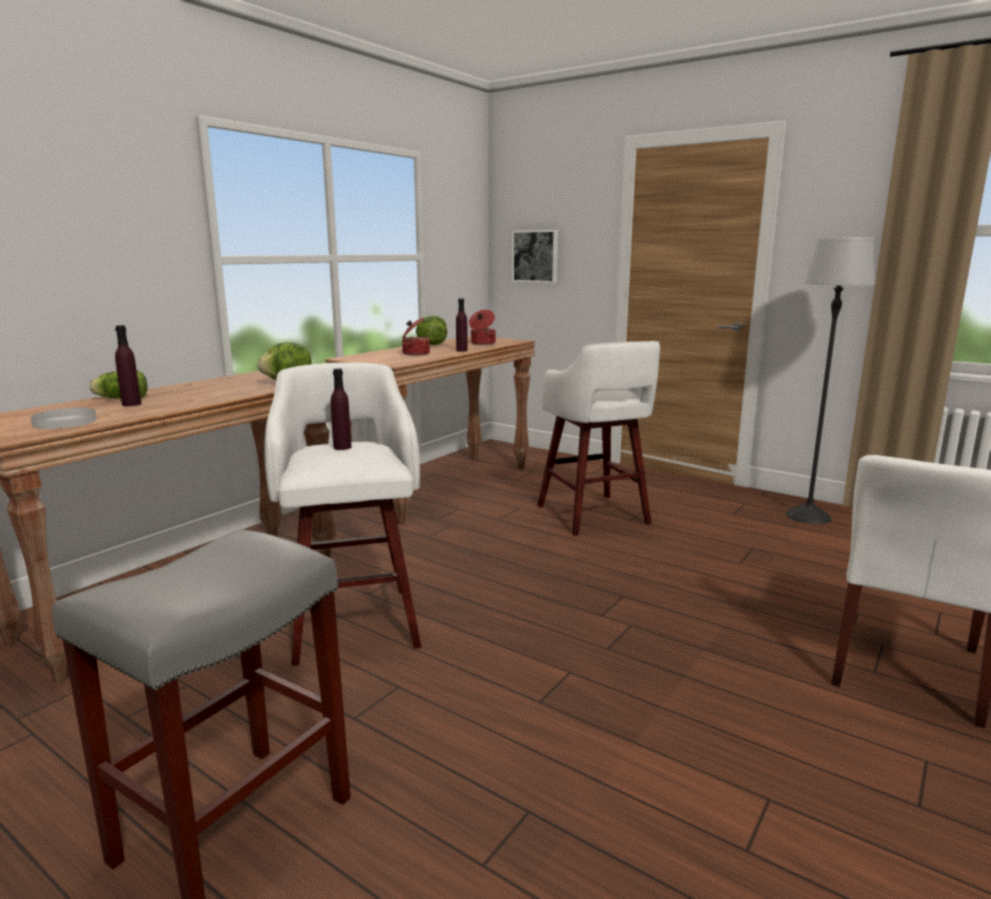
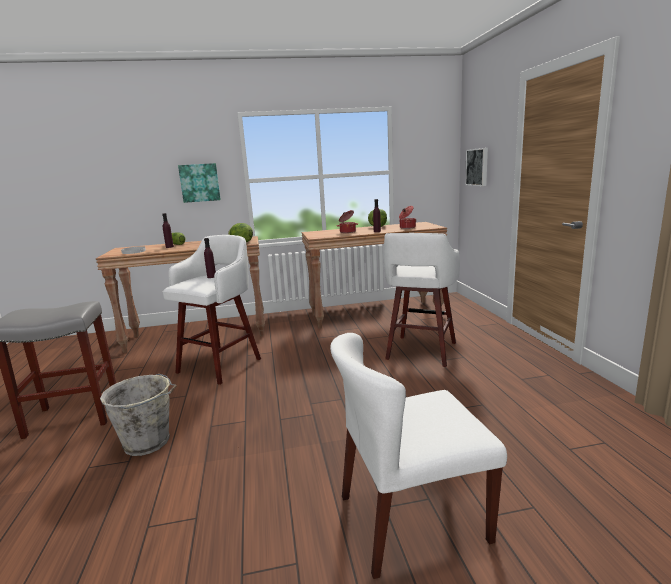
camera: 45 degrees right, 0 degrees up
floor lamp [786,237,875,524] -> none
none -> grey bucket [100,374,177,456]
none -> picture [178,163,221,203]

